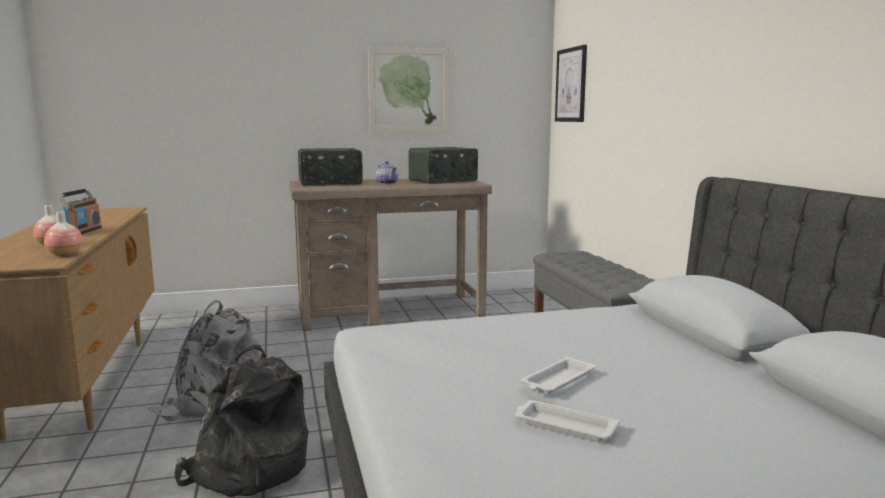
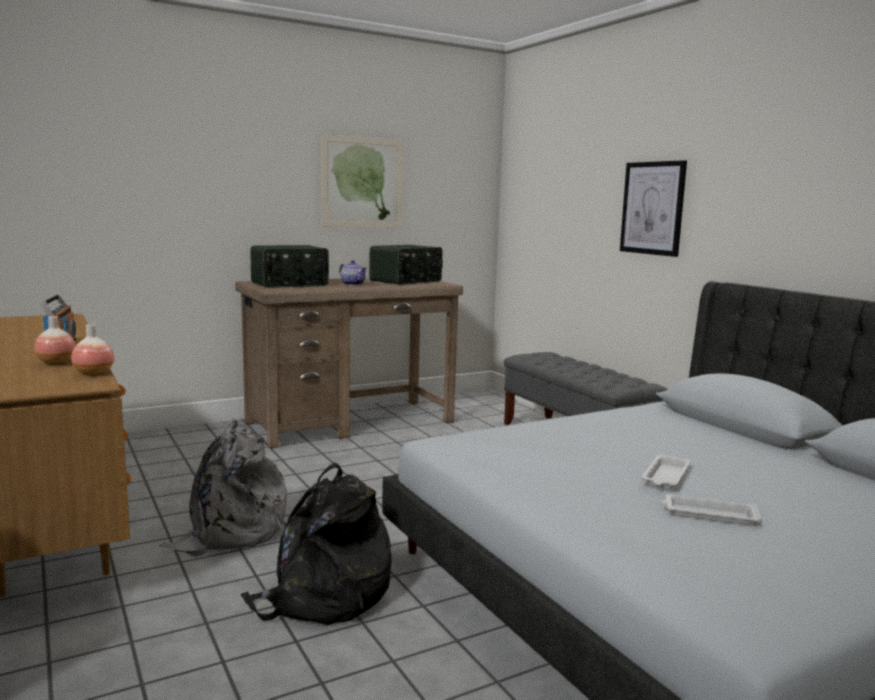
camera: 15 degrees left, 0 degrees up
picture [555,45,587,122] -> picture moved to [620,160,687,257]

